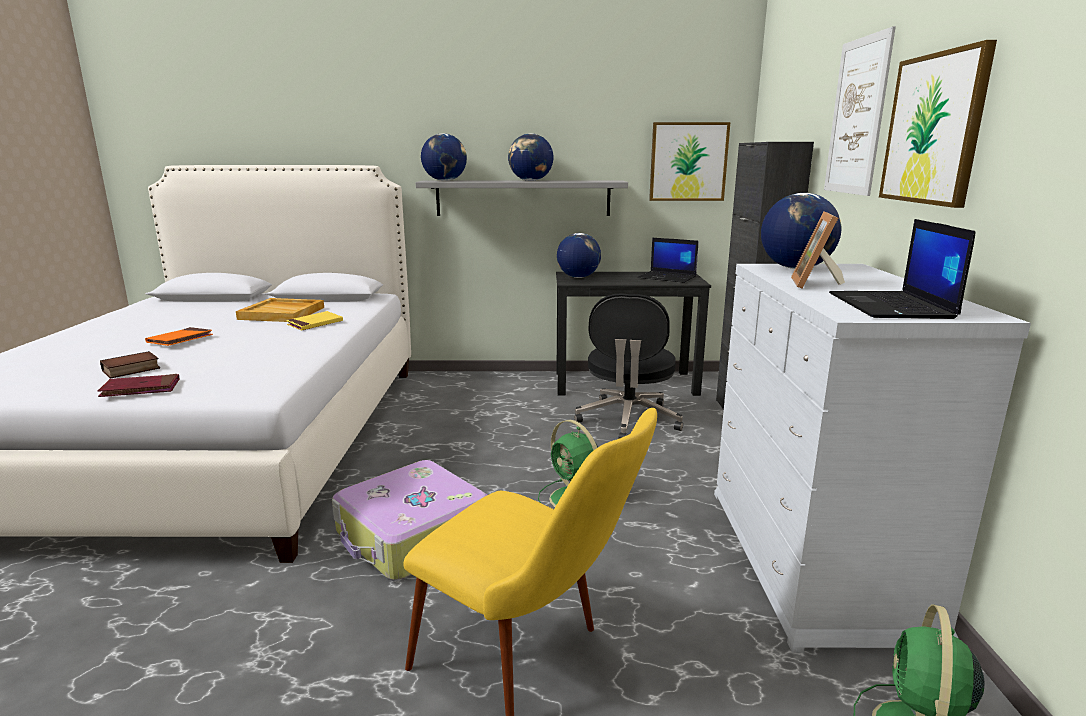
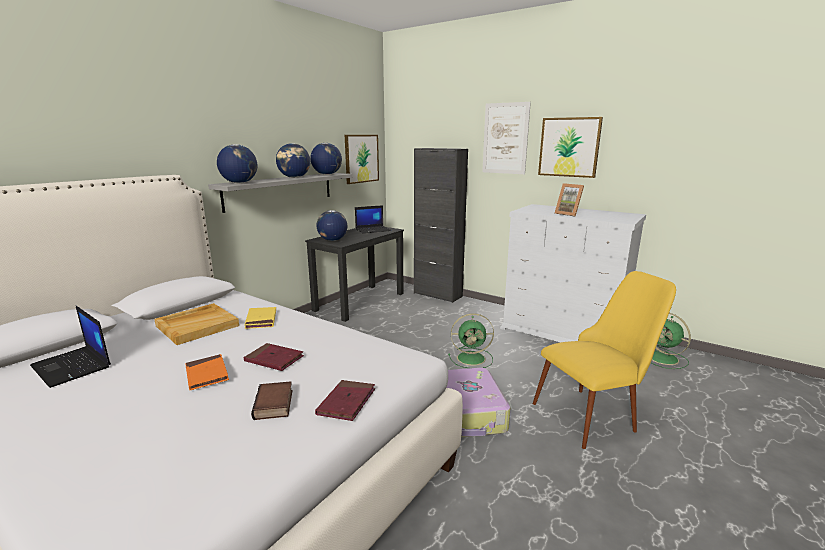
camera: 55 degrees left, 0 degrees up
black office chair [574,293,683,439] -> none
globe [761,193,841,269] -> globe moved to [310,143,342,175]
laptop [829,219,976,319] -> laptop moved to [30,306,111,388]
none -> red book [244,343,304,371]

